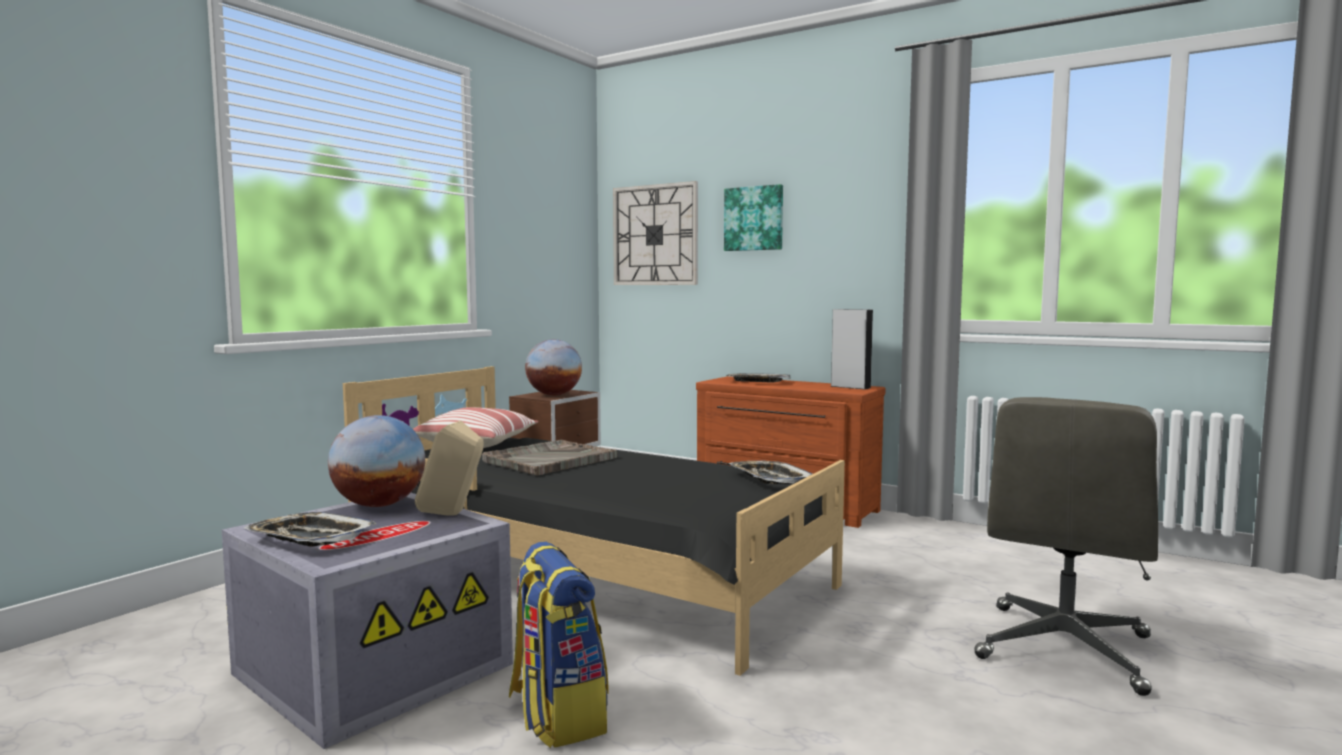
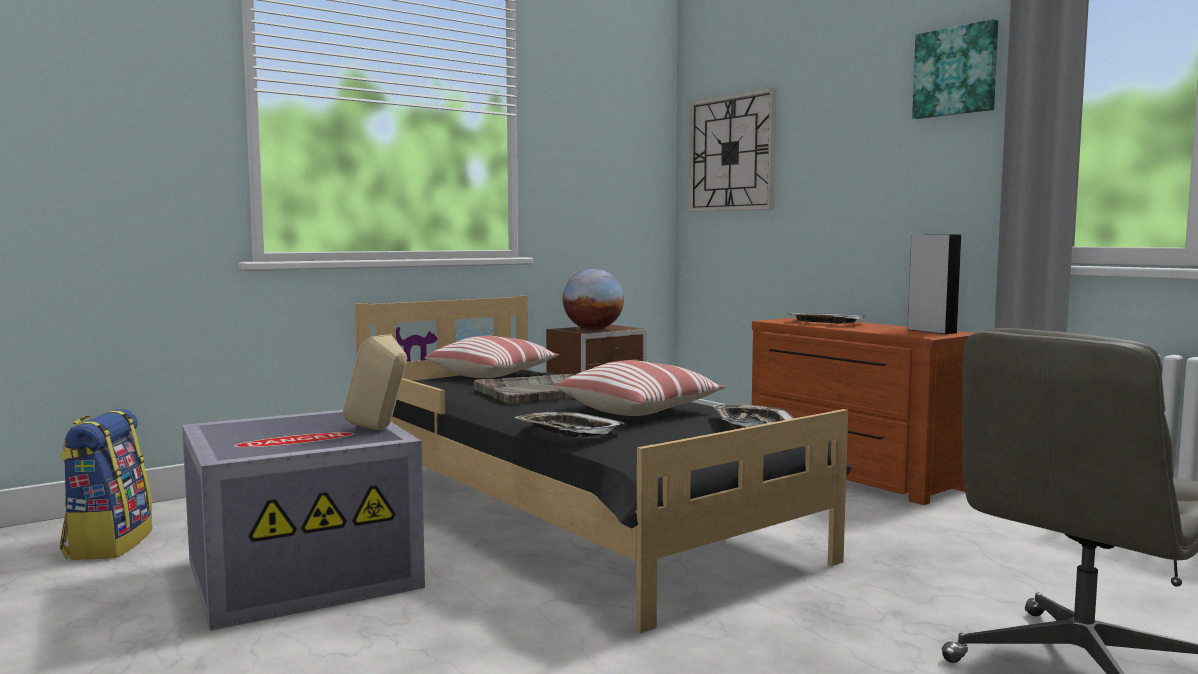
camera: 20 degrees right, 0 degrees up
tray [244,512,377,547] -> tray moved to [514,412,625,437]
globe [328,415,425,507] -> none
backpack [509,542,609,748] -> backpack moved to [60,409,152,560]
picture [724,184,783,251] -> picture moved to [912,19,998,119]
none -> pillow [555,360,725,416]

